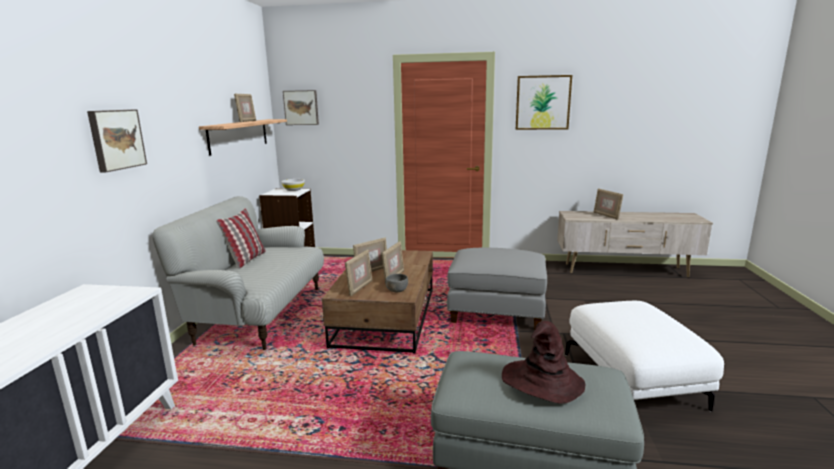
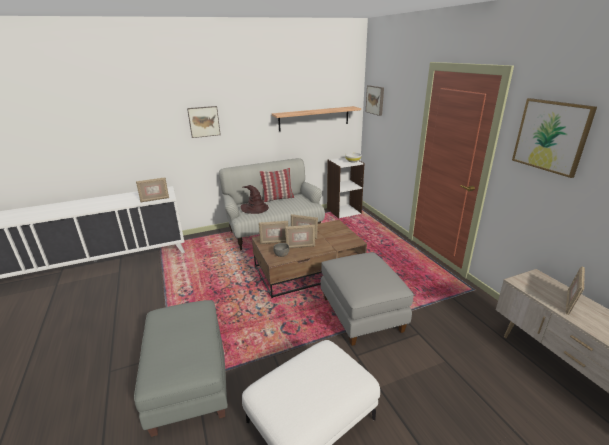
camera: 60 degrees right, 10 degrees up
picture frame [234,94,256,122] -> picture frame moved to [136,178,169,203]
brown hat [502,321,585,403] -> brown hat moved to [241,185,269,214]

